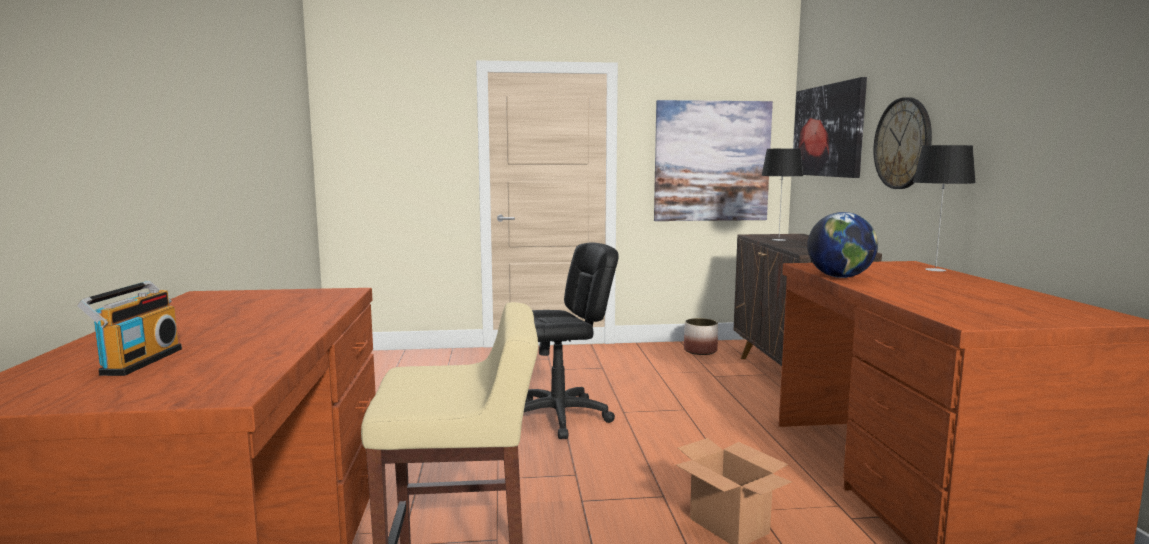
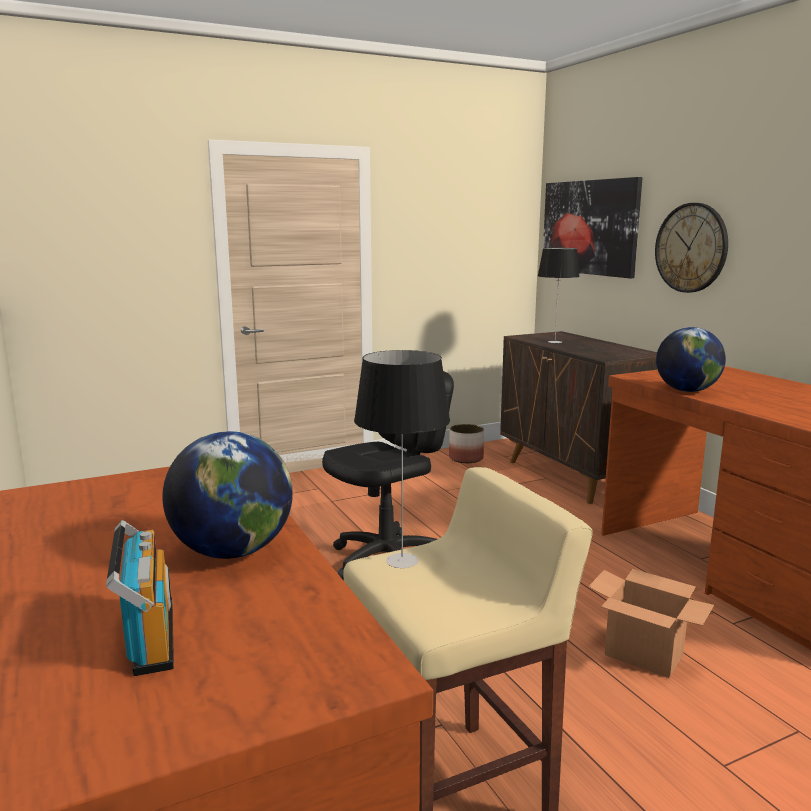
camera: 20 degrees left, 5 degrees up
picture [654,100,773,221] -> none
table lamp [913,145,975,272] -> table lamp moved to [354,350,450,568]
none -> globe [162,431,293,559]

